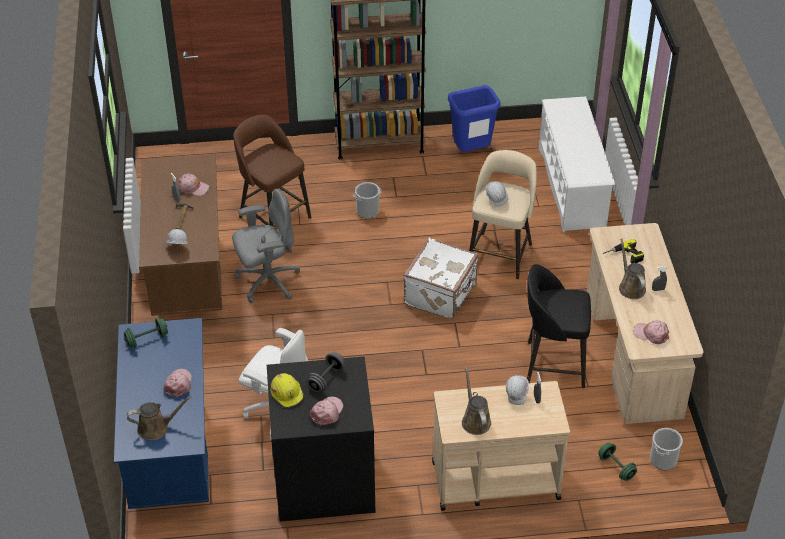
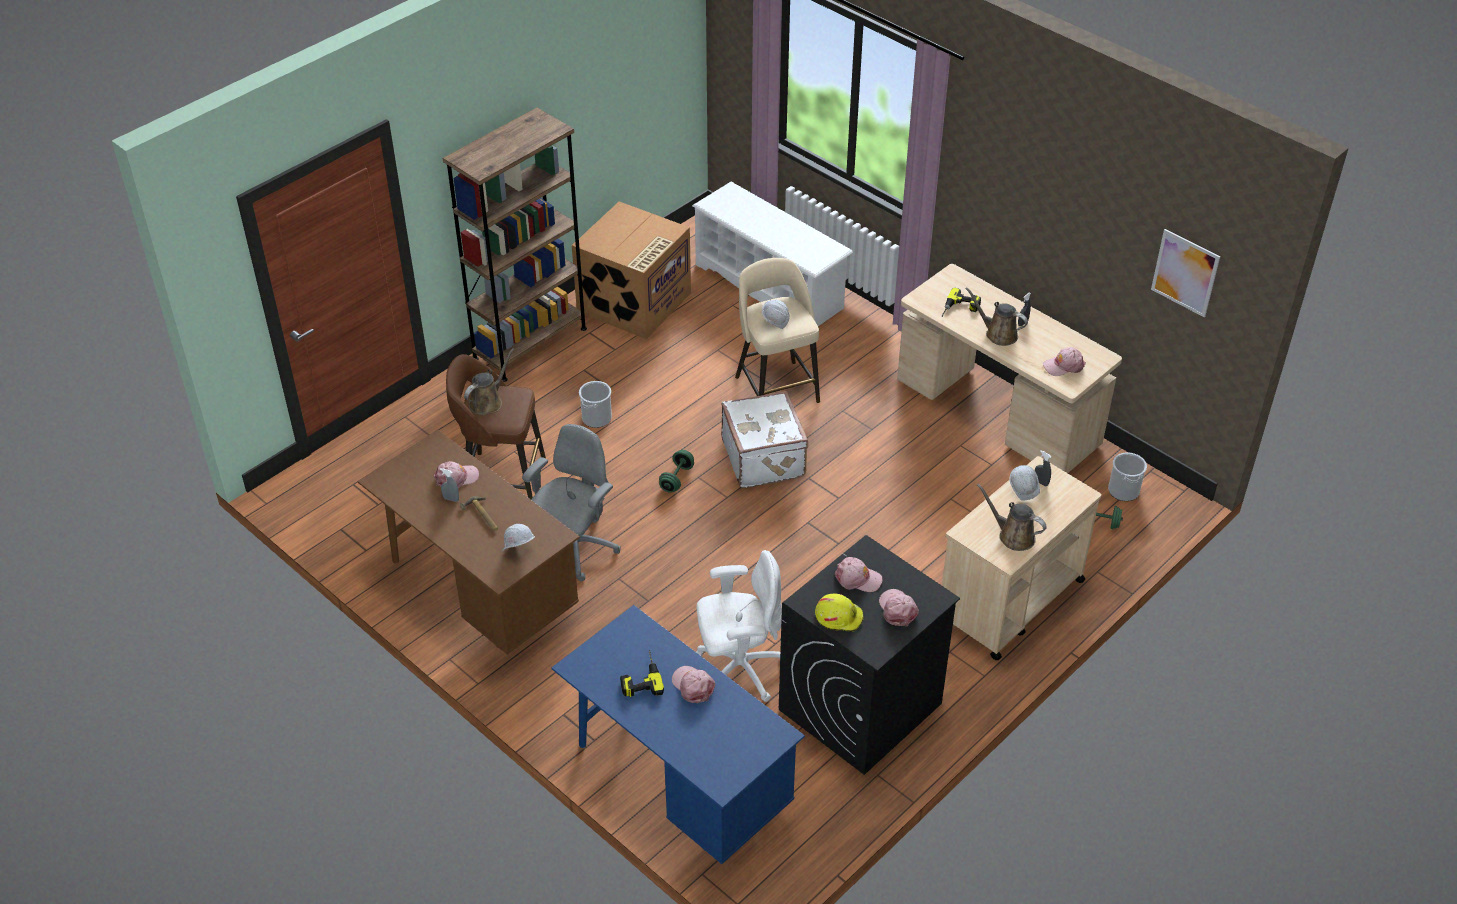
camera: 40 degrees left, 0 degrees up
green dumbbell [124,318,168,348] -> green dumbbell moved to [659,450,694,493]
brown watering can [127,396,192,440] -> brown watering can moved to [464,348,514,415]
grey dumbbell [307,352,345,392] -> pink cap [835,557,883,592]
blue trash can [448,85,501,152] -> cardboard box [572,201,691,339]
black stool [527,264,591,388] -> none
none -> power drill [620,650,664,697]
none -> picture [1151,229,1220,317]

